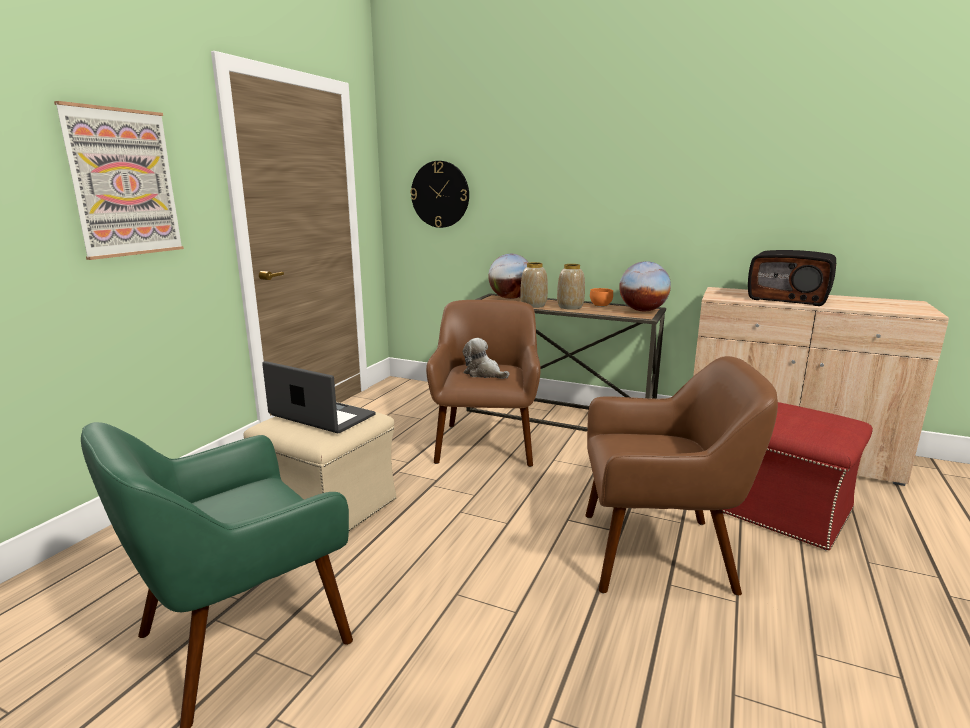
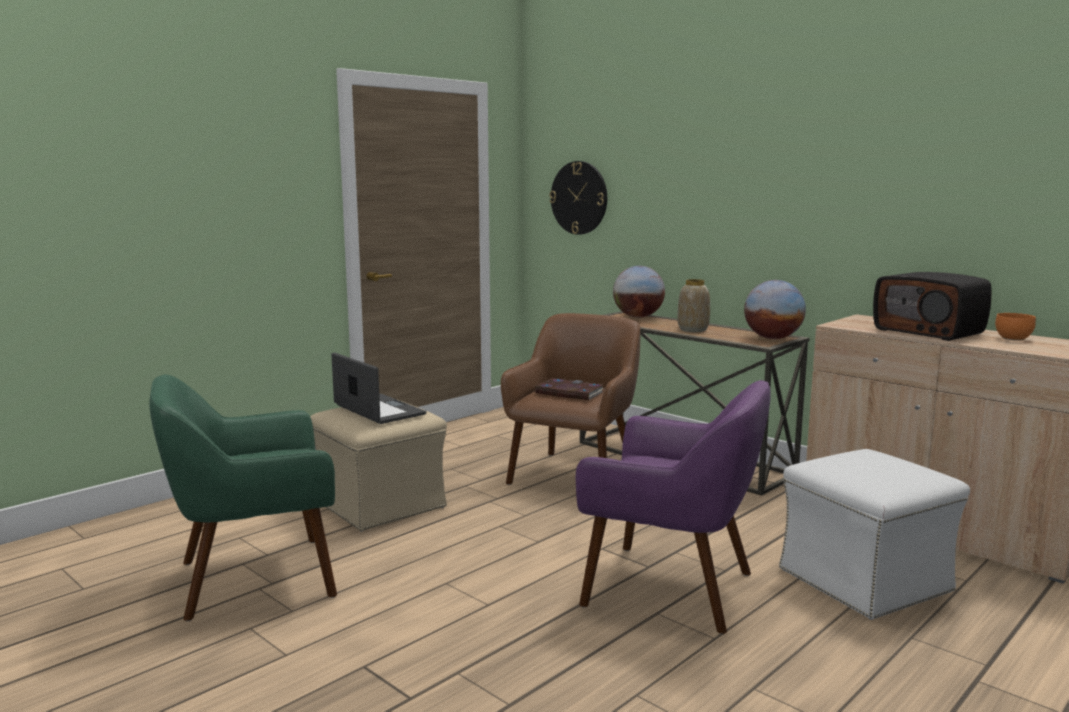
camera: 20 degrees right, 5 degrees down
picture [54,101,184,260] -> none
plush toy [463,338,509,379] -> book [535,378,604,400]
vase [520,262,548,308] -> none
brown armchair [585,356,778,596] -> purple armchair [576,380,771,634]
orange bowl [590,288,613,307] -> orange bowl moved to [995,313,1036,341]
red ottoman [722,402,873,550] -> white ottoman [779,449,970,620]

